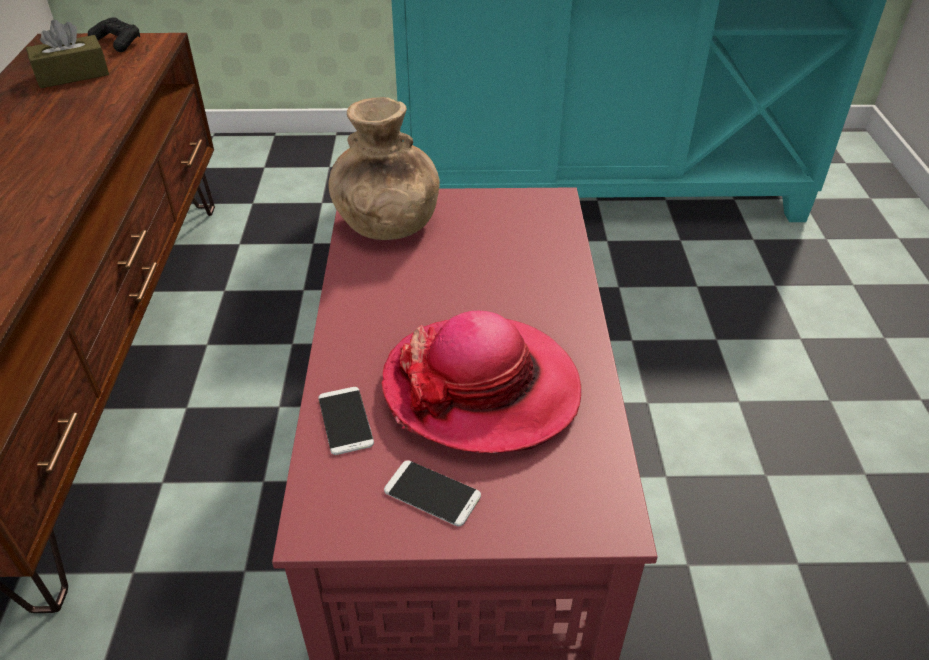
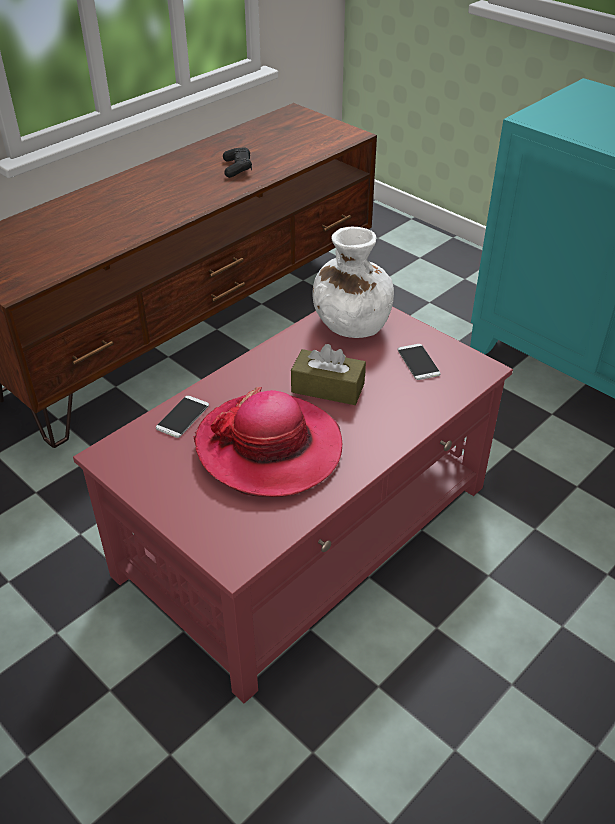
camera: 45 degrees right, 0 degrees up
brown tissue box [26,20,109,88] -> brown tissue box moved to [291,344,366,405]
black game controller [88,18,140,52] -> black game controller moved to [223,147,252,178]
brown vase [328,97,440,240] -> white vase [312,227,394,338]
phone [384,460,481,526] -> phone moved to [398,344,441,380]

